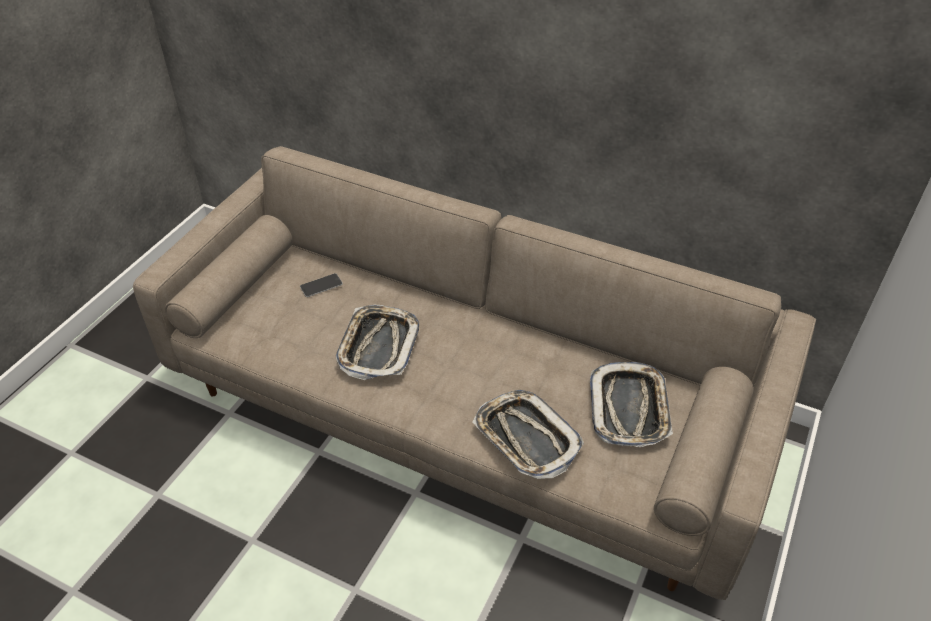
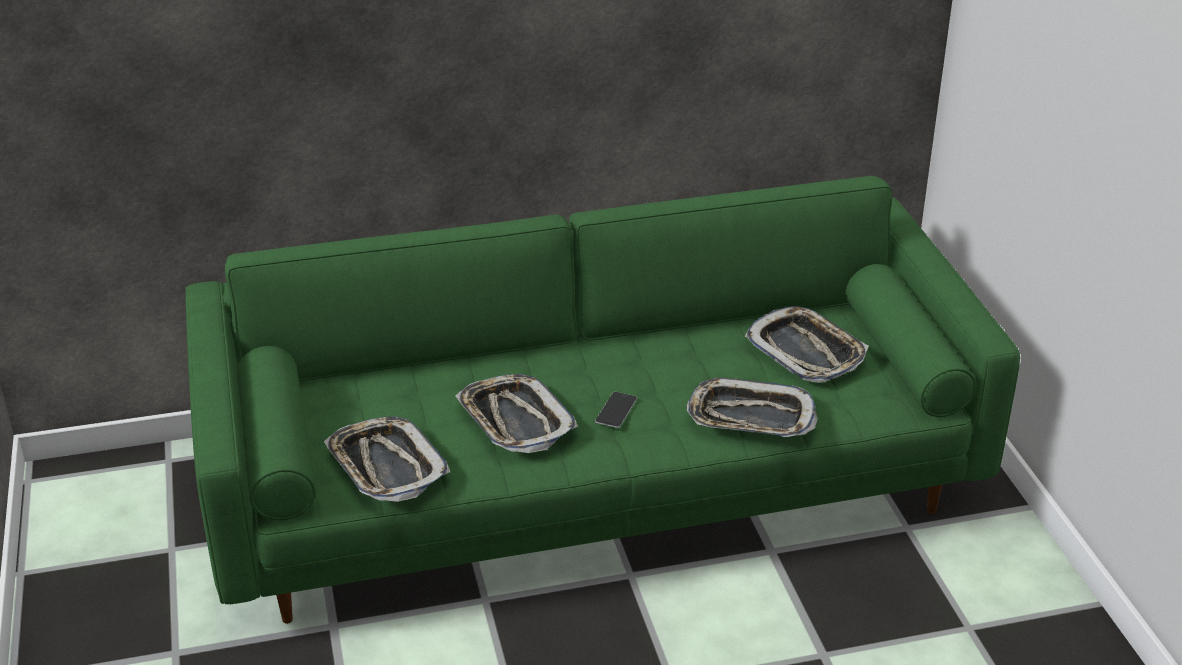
camera: 40 degrees left, 10 degrees down
beige sofa [133,146,816,600] -> green sofa [185,176,1020,624]
phone [300,273,343,297] -> phone moved to [595,392,637,428]
none -> tray [324,416,450,502]

